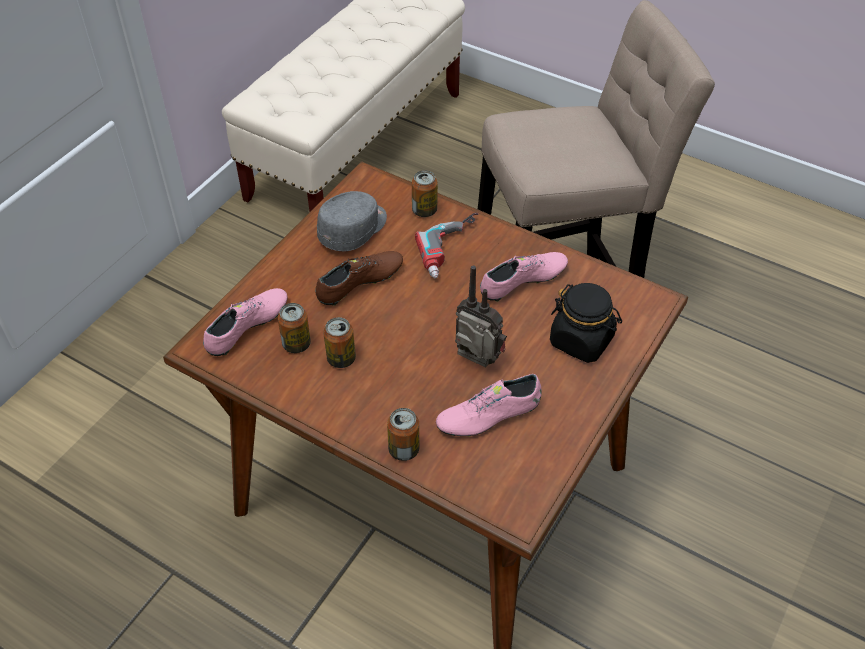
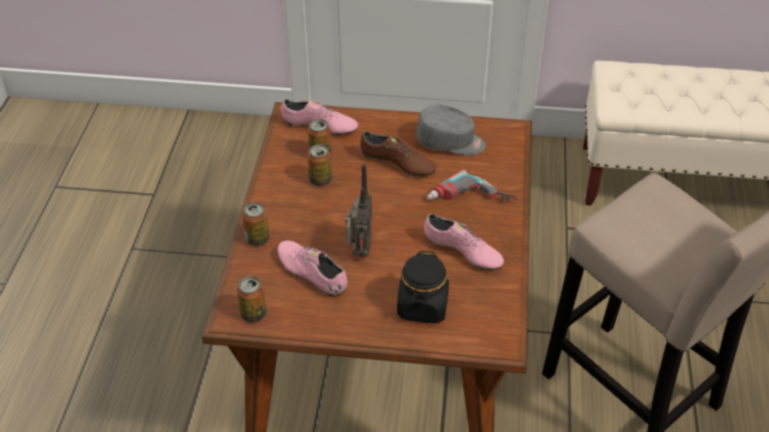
camera: 65 degrees right, 5 degrees down
can [412,170,438,217] -> can moved to [237,276,267,322]

